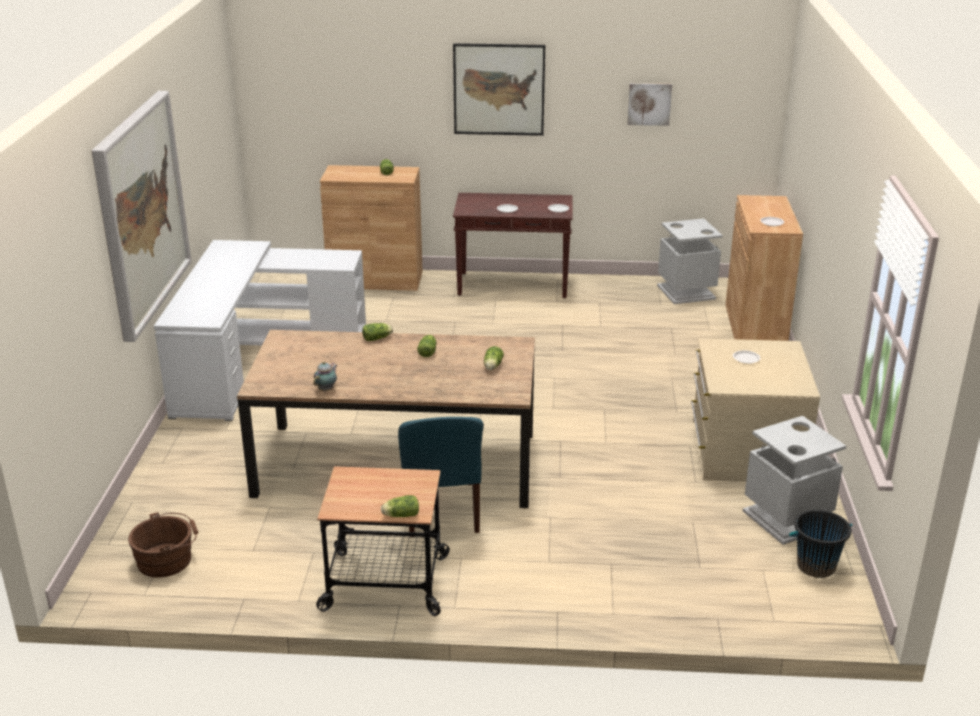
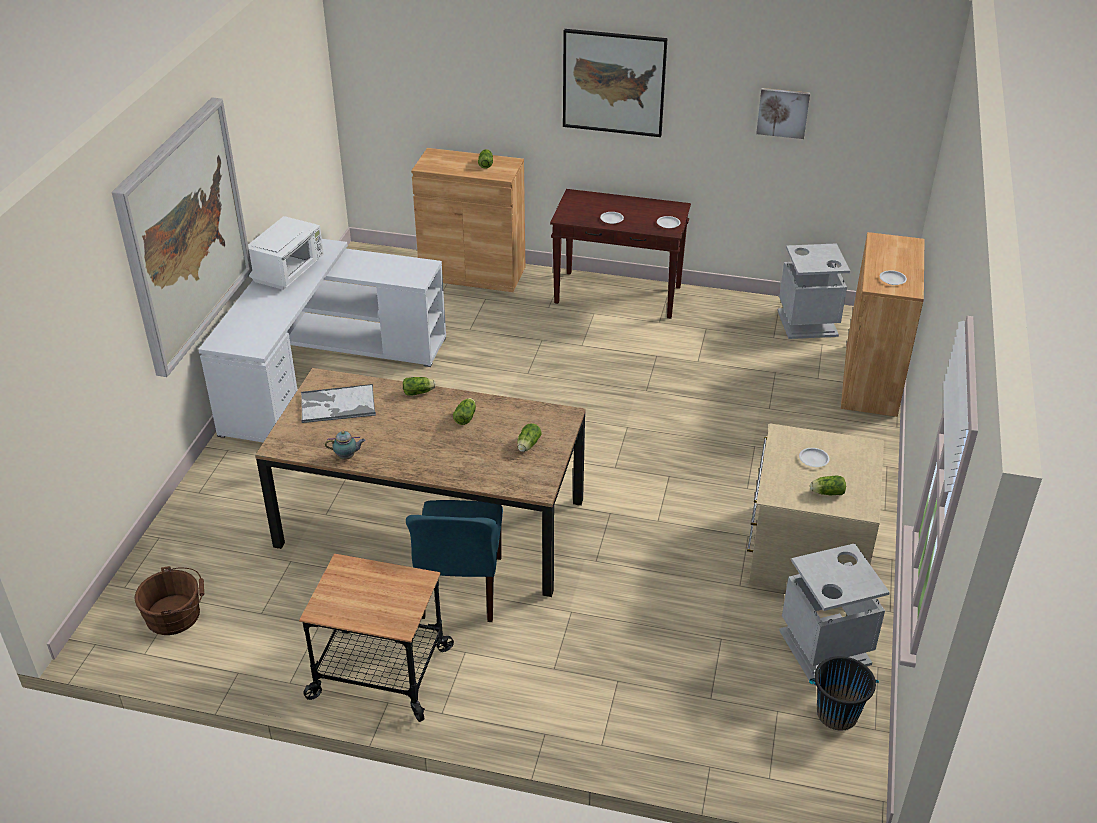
camera: 10 degrees right, 10 degrees up
teapot [313,361,337,391] -> teapot turned 45 degrees clockwise [325,431,365,460]
lettuce [381,495,419,517] -> lettuce moved to [810,476,846,495]
none -> white microwave [248,216,324,290]
none -> tray [301,384,376,423]

